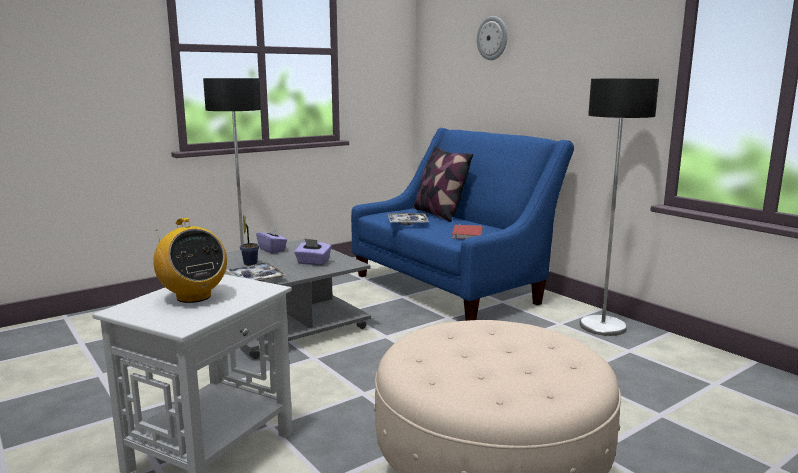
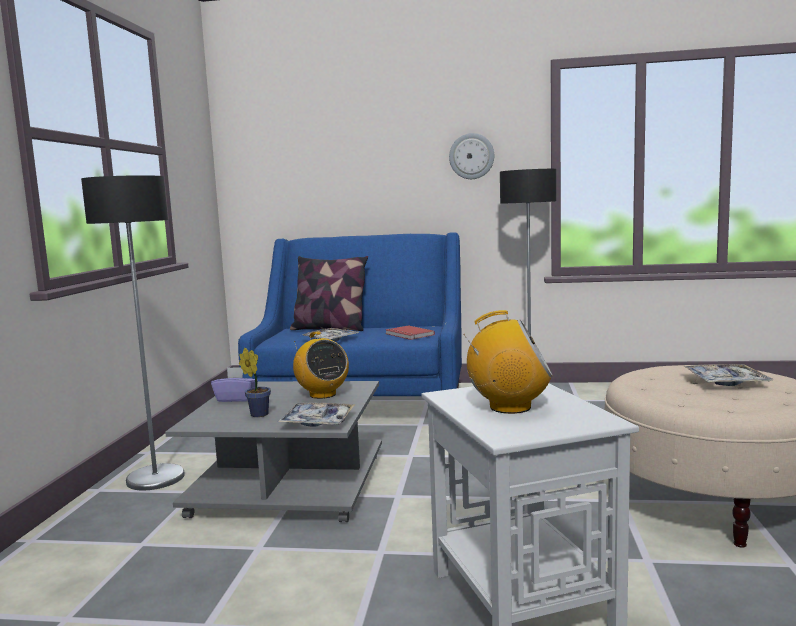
camera: 45 degrees left, 5 degrees down
purple tissue box [294,238,331,266] -> radio [293,331,349,399]
wall clock [477,16,507,60] -> wall clock moved to [449,133,494,179]
none -> tray [684,364,774,386]

